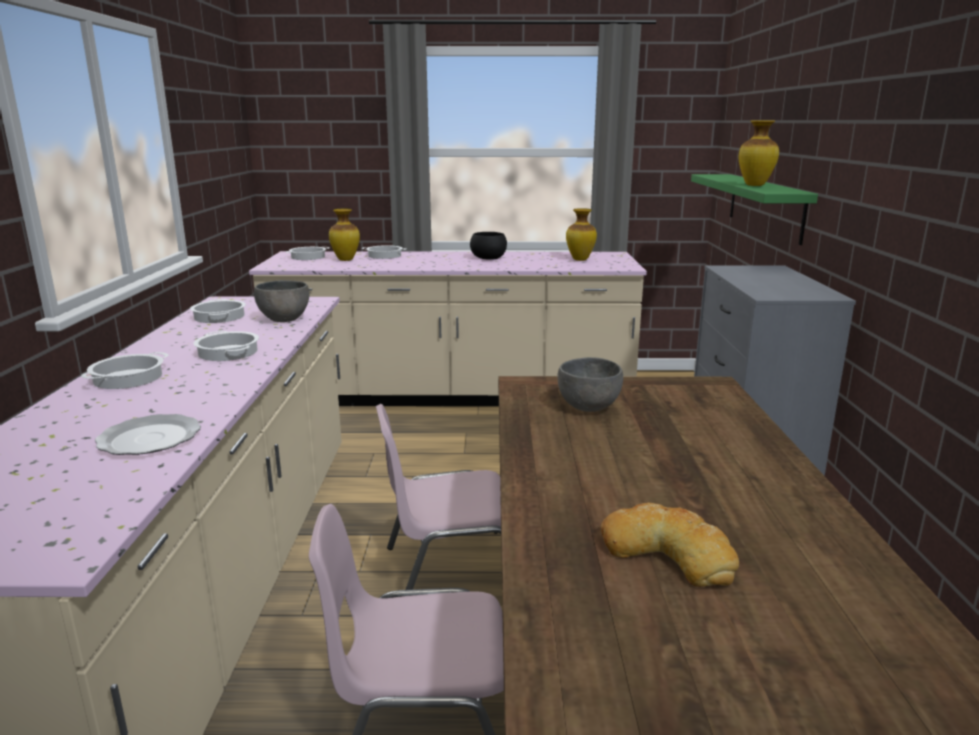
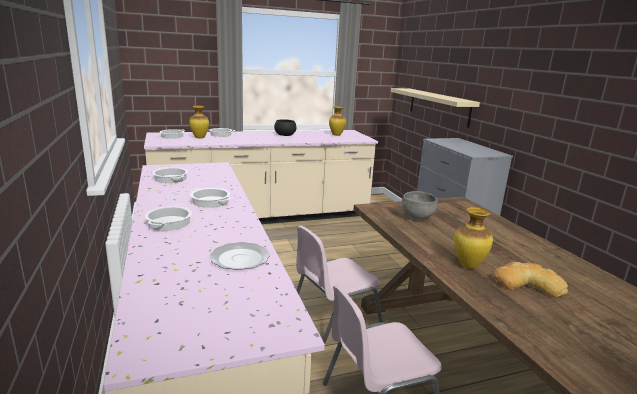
camera: 20 degrees left, 0 degrees up
grey bowl [254,280,310,322] -> none
green shelf [691,174,818,245] -> beige shelf [391,88,480,128]
vase [739,121,779,186] -> vase moved to [454,207,493,269]

